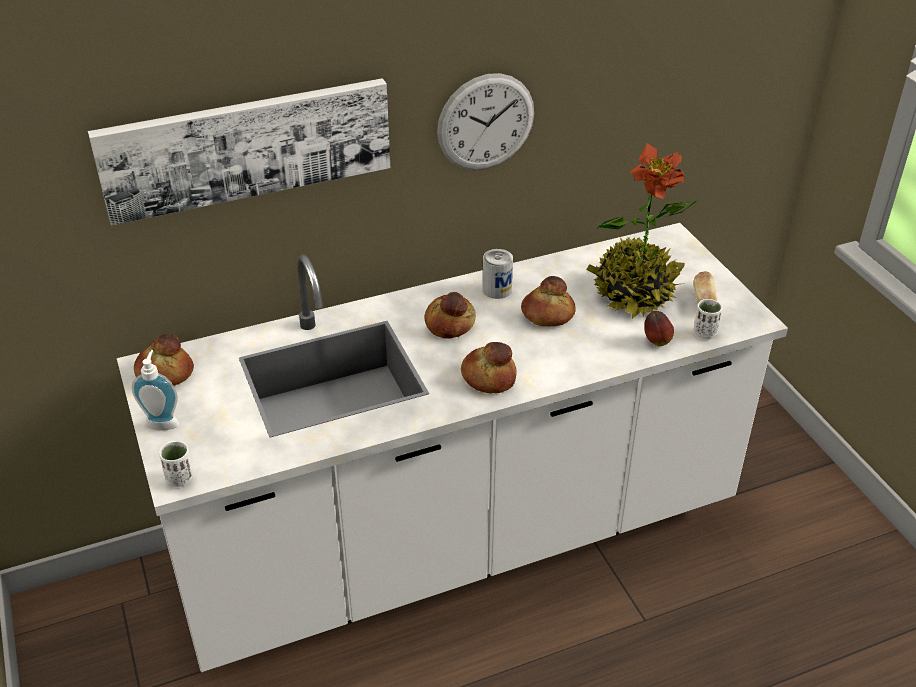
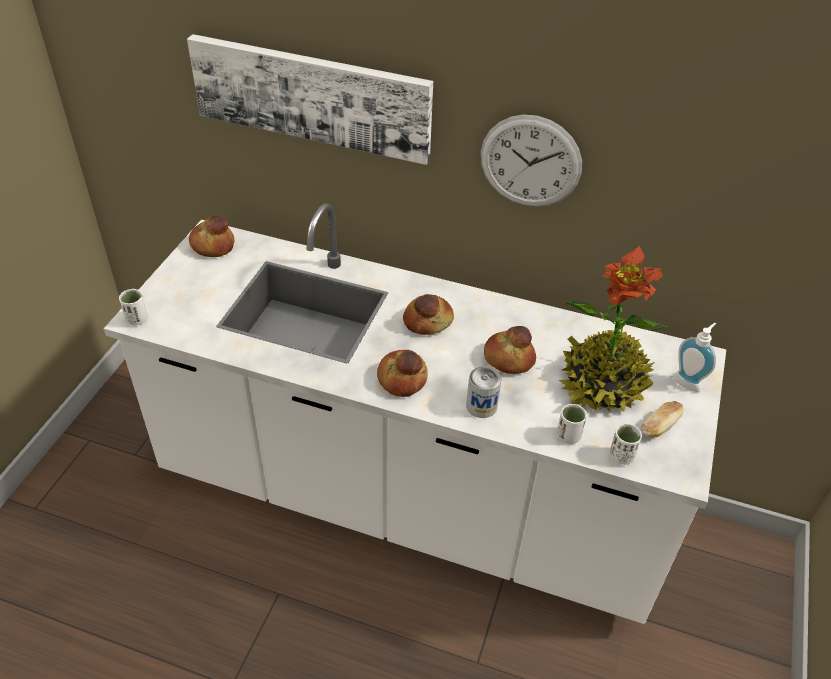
camera: 40 degrees right, 5 degrees up
soap dispenser [132,350,179,430] -> soap dispenser moved to [674,323,716,392]
can [482,249,513,299] -> can moved to [466,366,502,418]
apple [644,311,674,346] -> white cup [557,404,587,444]

